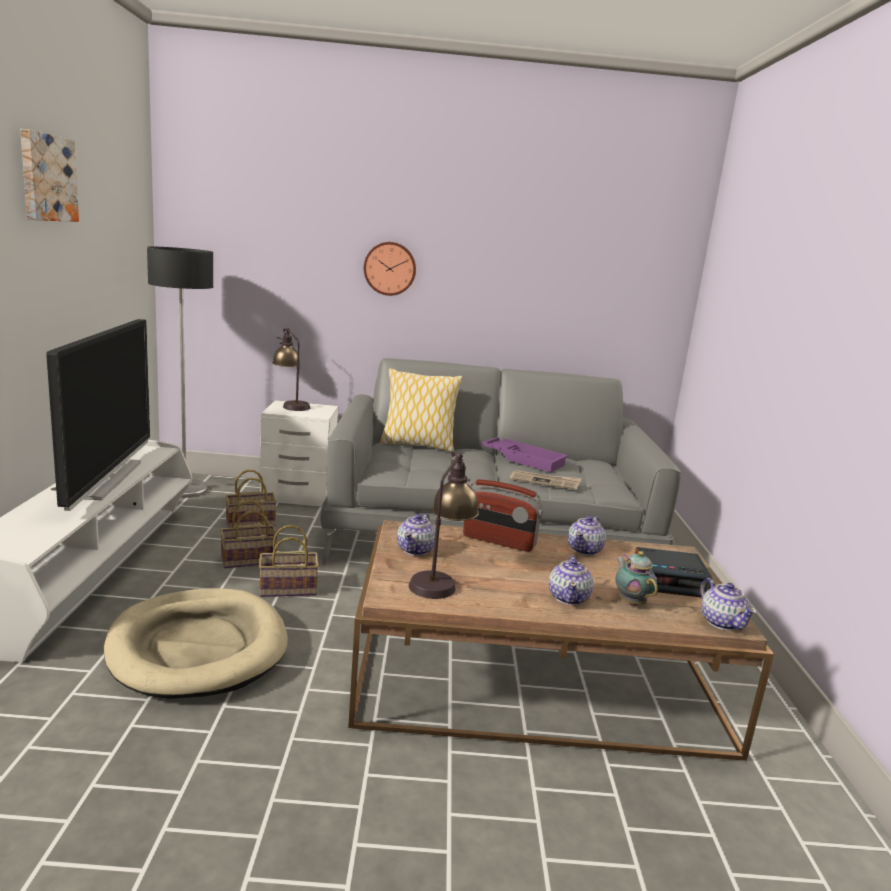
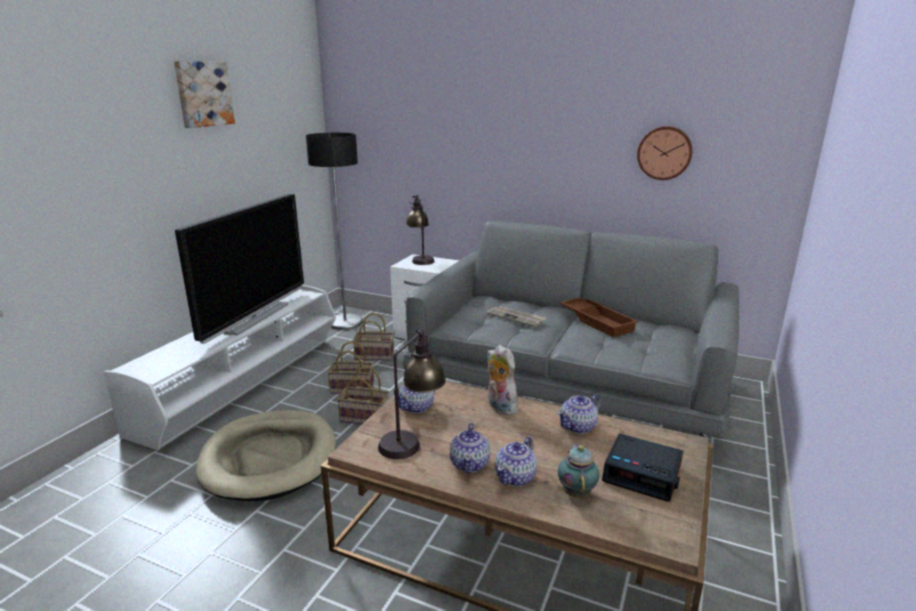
camera: 25 degrees right, 5 degrees up
wall clock [364,242,416,296] -> wall clock moved to [637,126,693,180]
pillow [380,368,463,452] -> none
radio [463,479,543,552] -> plush toy [487,345,518,415]
purple tray [482,437,568,472] -> brown tray [560,297,638,337]
newspaper [510,470,582,490] -> newspaper moved to [487,306,547,327]
teapot [700,578,757,631] -> teapot moved to [450,423,490,473]

